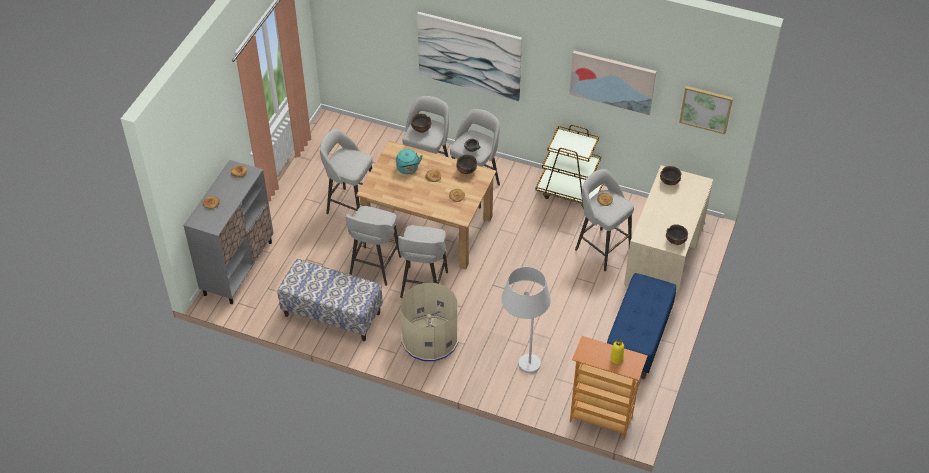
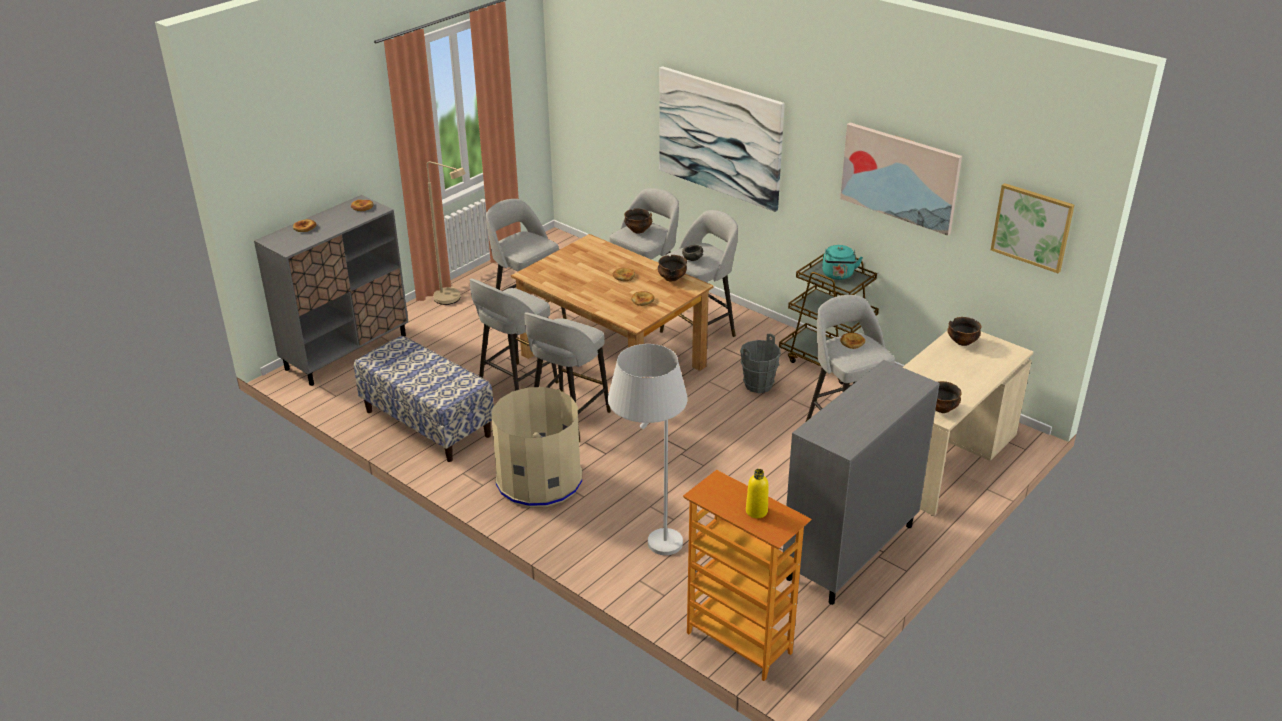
camera: 20 degrees right, 15 degrees down
turquoise kettle [396,149,423,174] -> turquoise kettle moved to [822,245,863,280]
blue bench [607,273,676,379] -> grey cabinet [783,360,940,605]
none -> beige floor lamp [427,161,466,305]
none -> grey bucket [740,334,781,393]

